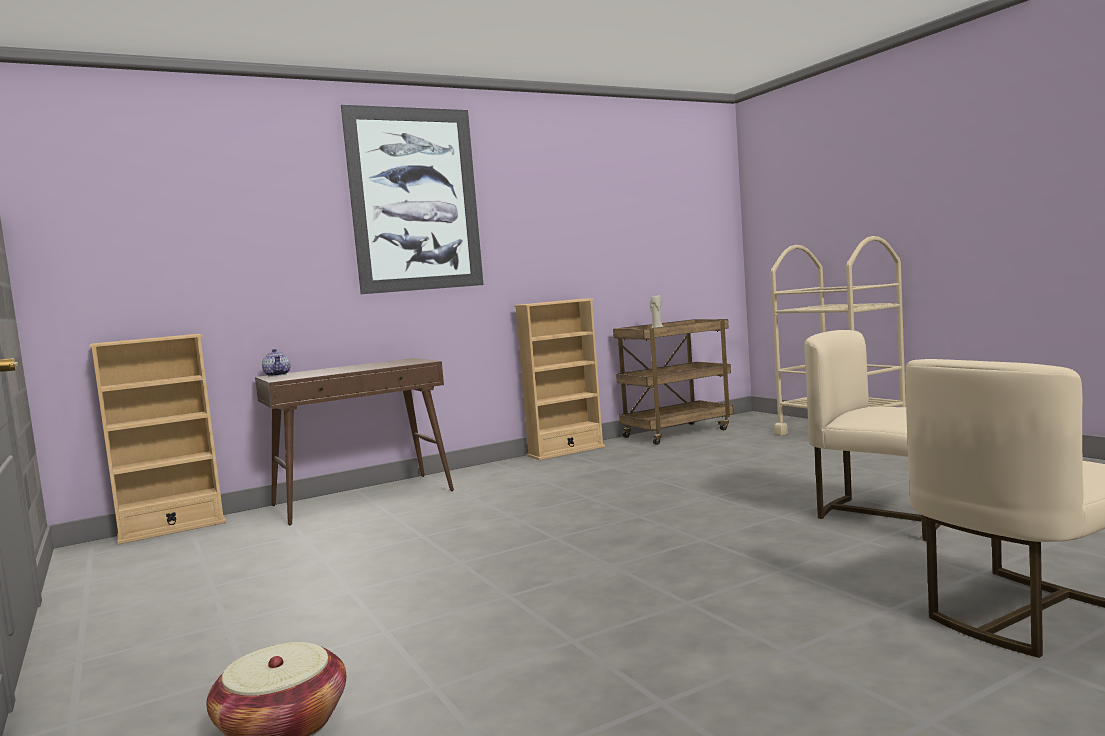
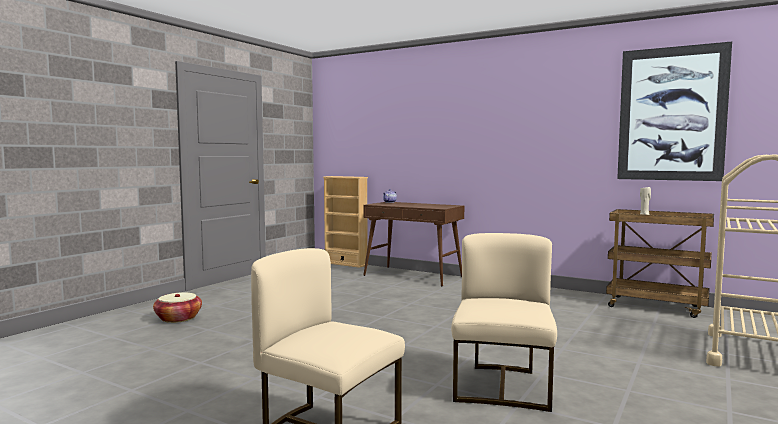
camera: 60 degrees right, 0 degrees up
picture [341,105,484,294] -> picture moved to [617,42,732,181]
beige bookcase [514,298,605,460] -> none

